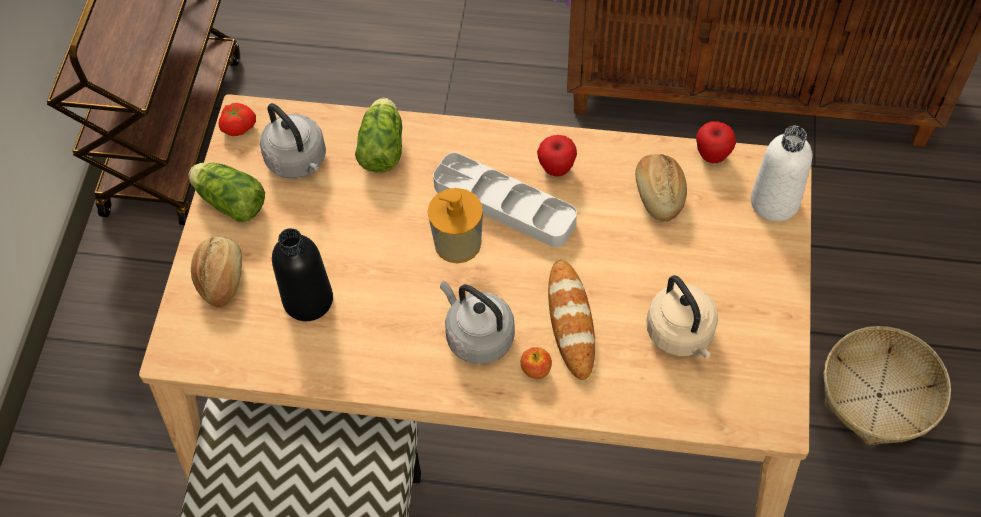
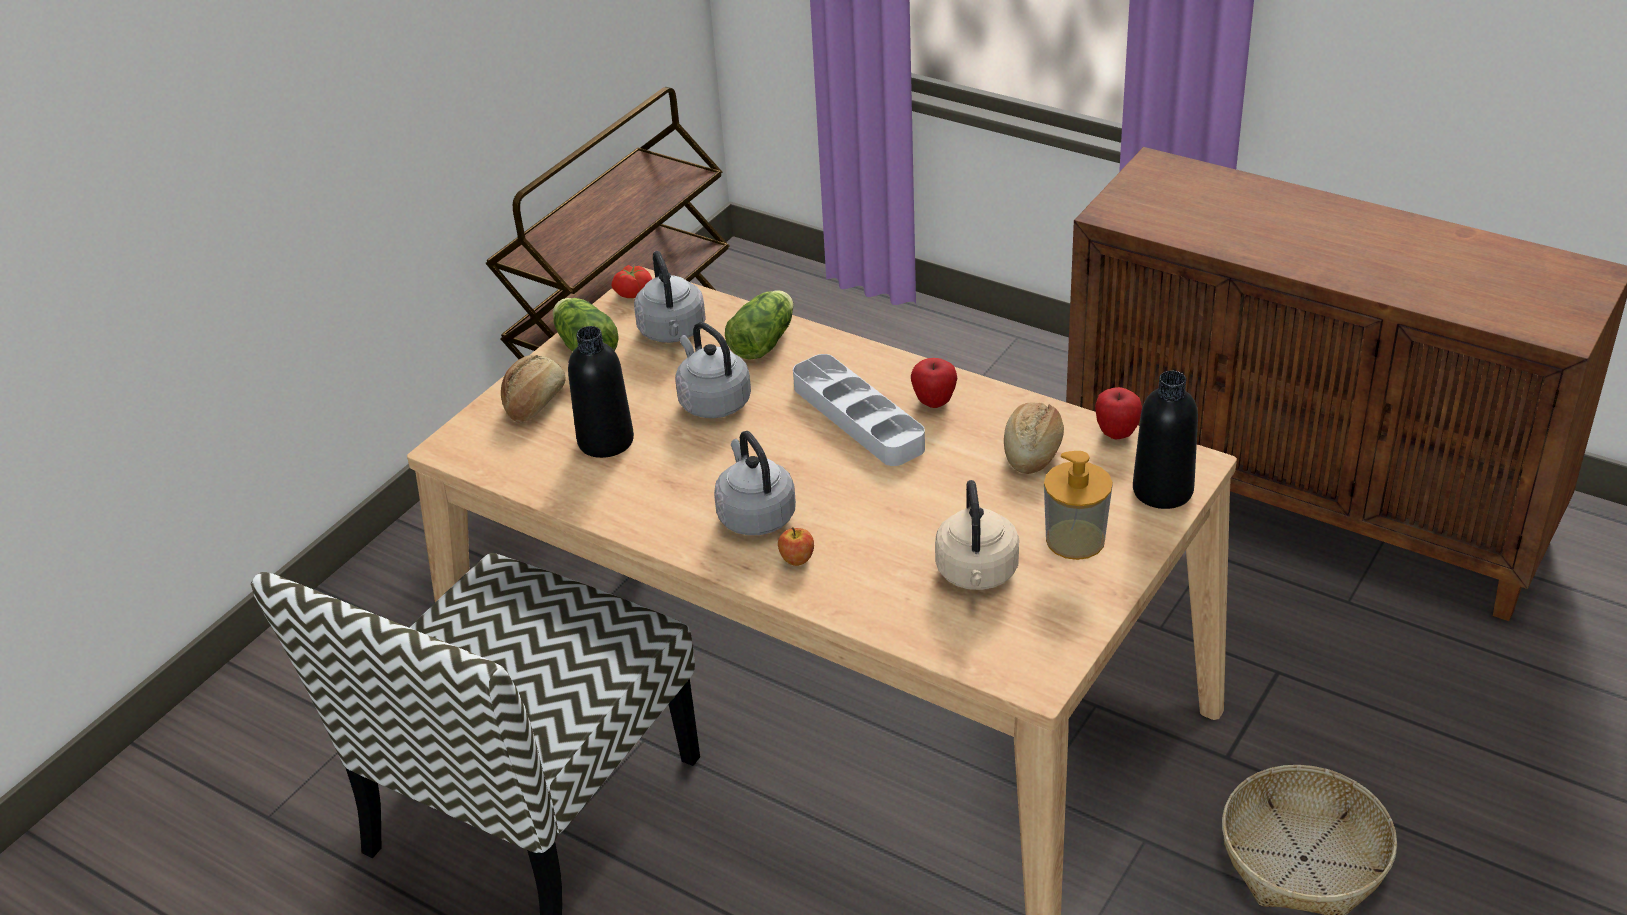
camera: 25 degrees right, 20 degrees down
soap dispenser [428,188,483,264] -> soap dispenser moved to [1044,451,1113,560]
bread [548,260,595,380] -> none
white bottle [751,126,812,222] -> black bottle [1133,371,1198,509]
none -> grey kettle [675,322,751,418]

